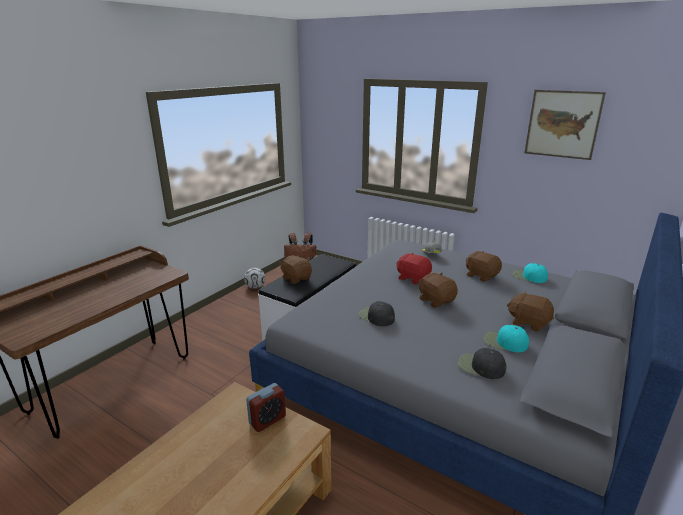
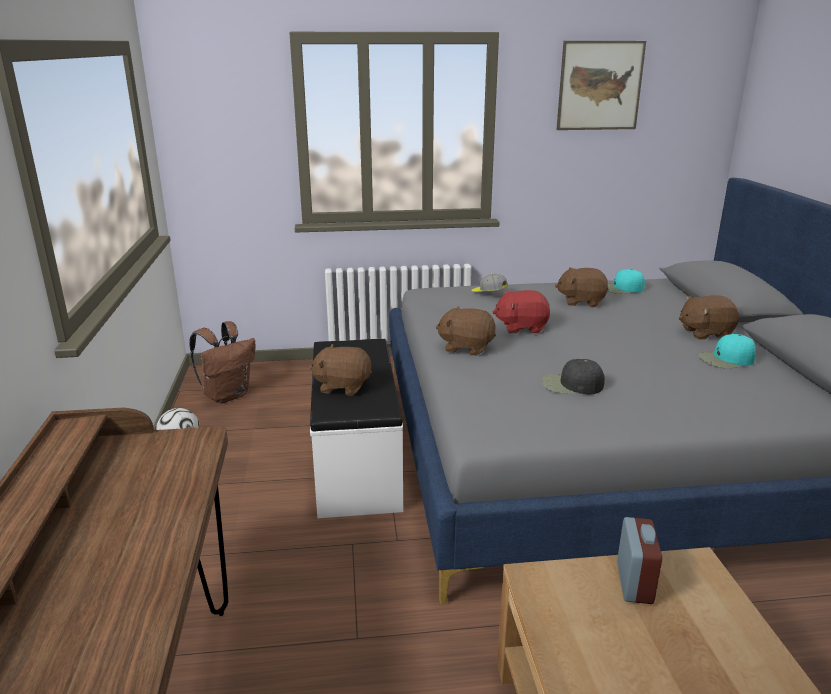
camera: 40 degrees left, 0 degrees up
brown plush toy [419,273,458,308] -> brown plush toy moved to [436,306,496,356]
black cap [458,348,506,379] -> none

